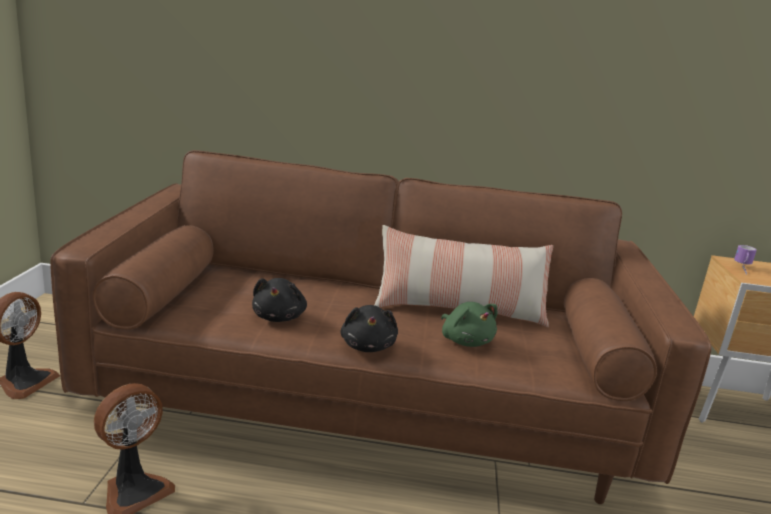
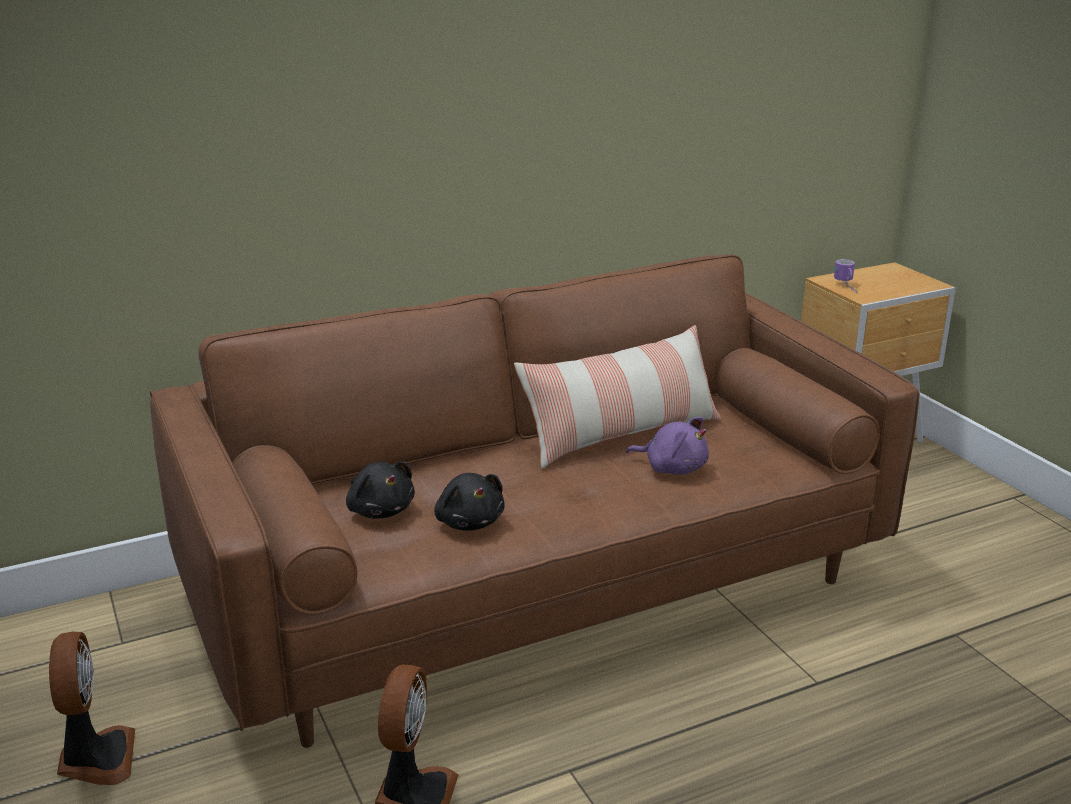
camera: 30 degrees left, 5 degrees up
black plush toy [340,305,398,352] -> black plush toy moved to [346,462,415,519]
green plush toy [441,302,497,347] -> purple plush toy [626,417,709,475]

